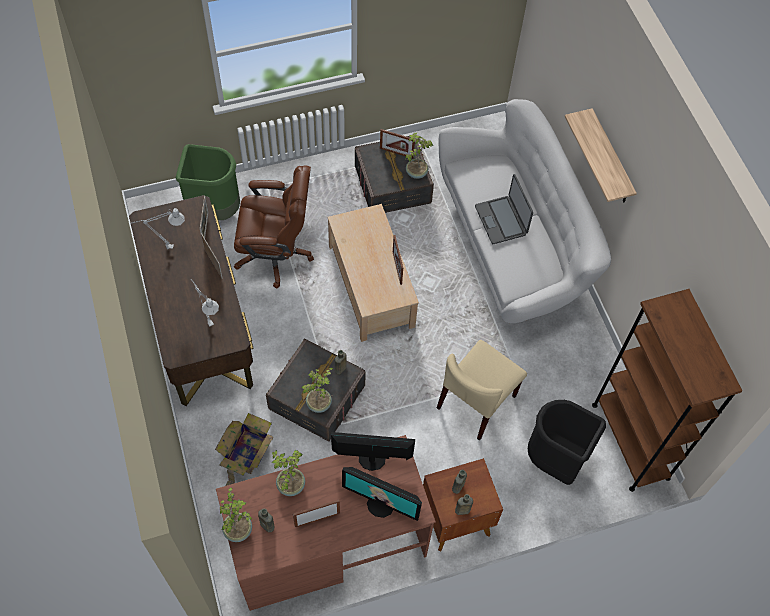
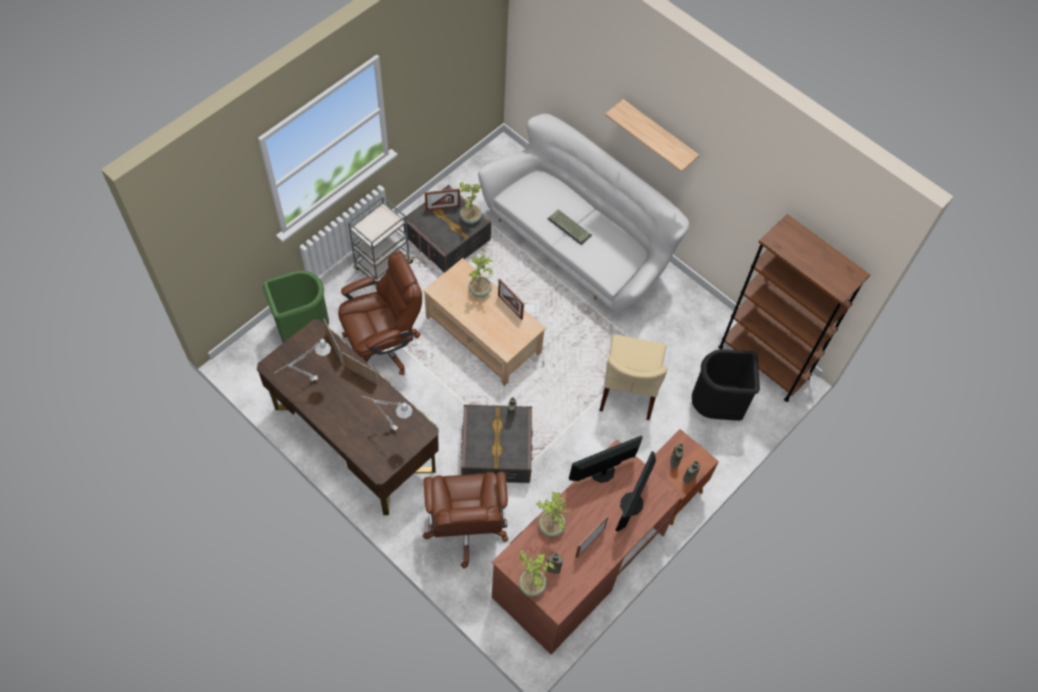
camera: 30 degrees left, 0 degrees up
cardboard box [215,413,273,486] -> brown office chair [423,472,508,568]
potted plant [302,368,333,413] -> potted plant moved to [468,251,493,297]
monitor [342,467,422,521] -> monitor turned 120 degrees clockwise [616,451,656,531]
laptop [475,174,533,244] -> keyboard [548,209,592,245]
none -> grey cart [348,196,414,287]

